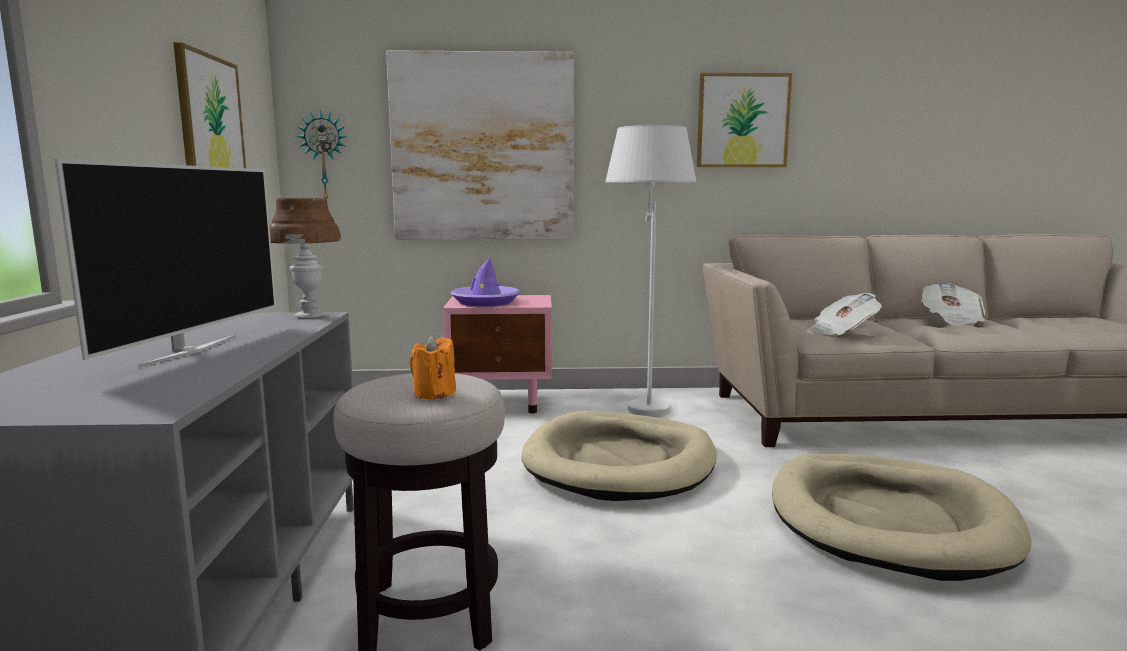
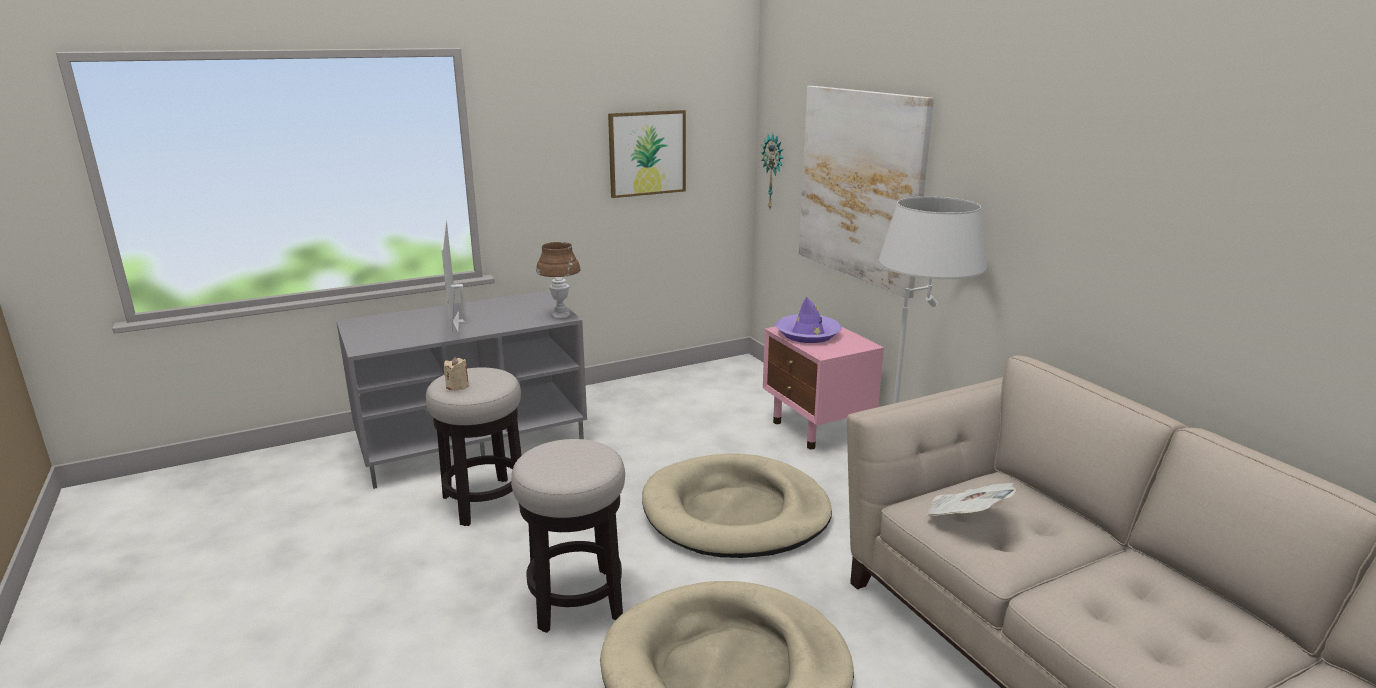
camera: 65 degrees right, 10 degrees up
television [54,159,276,368] -> television turned 90 degrees clockwise [442,220,467,334]
orange candle [409,335,456,399] -> beige candle [444,357,469,391]
picture [697,73,792,167] -> none
newspaper [921,283,986,326] -> none
none -> stool [511,439,625,633]

